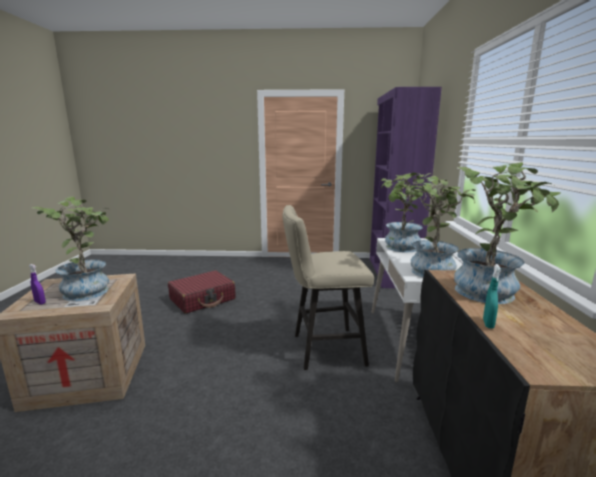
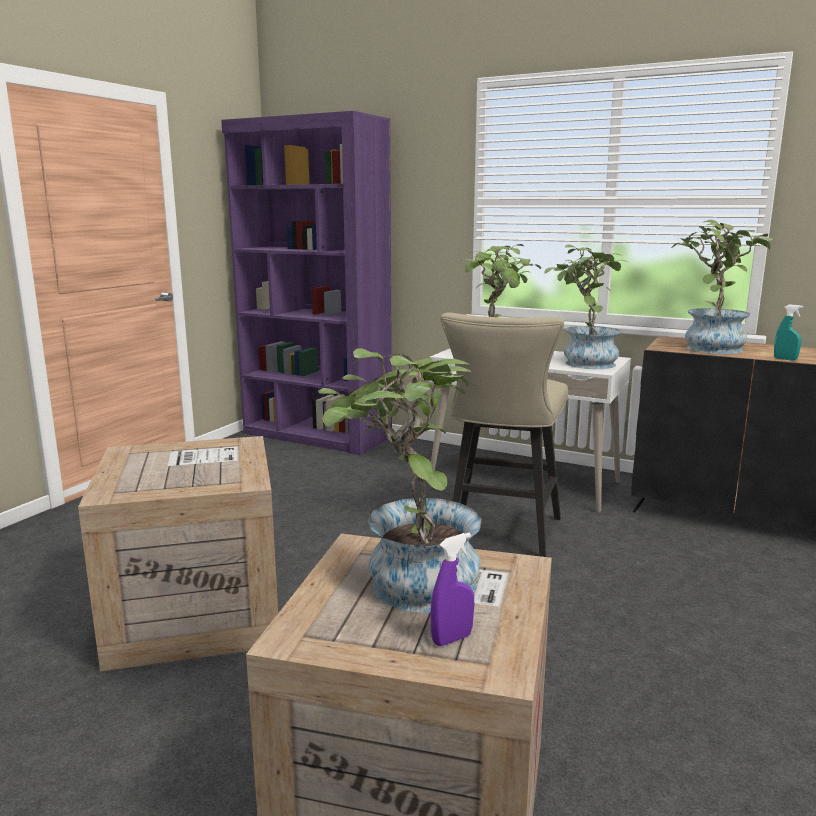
camera: 65 degrees left, 0 degrees up
red suitcase [168,271,236,314] -> crate [78,436,278,671]

